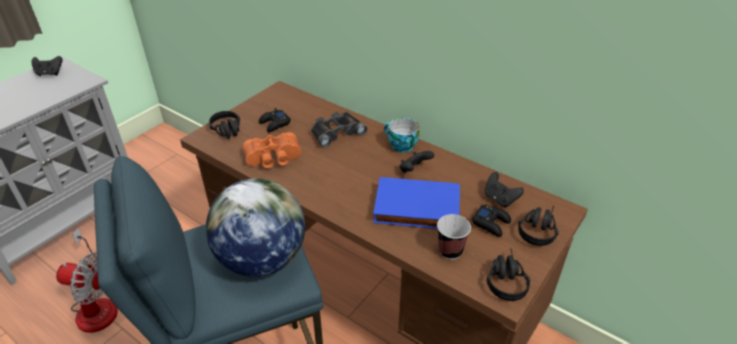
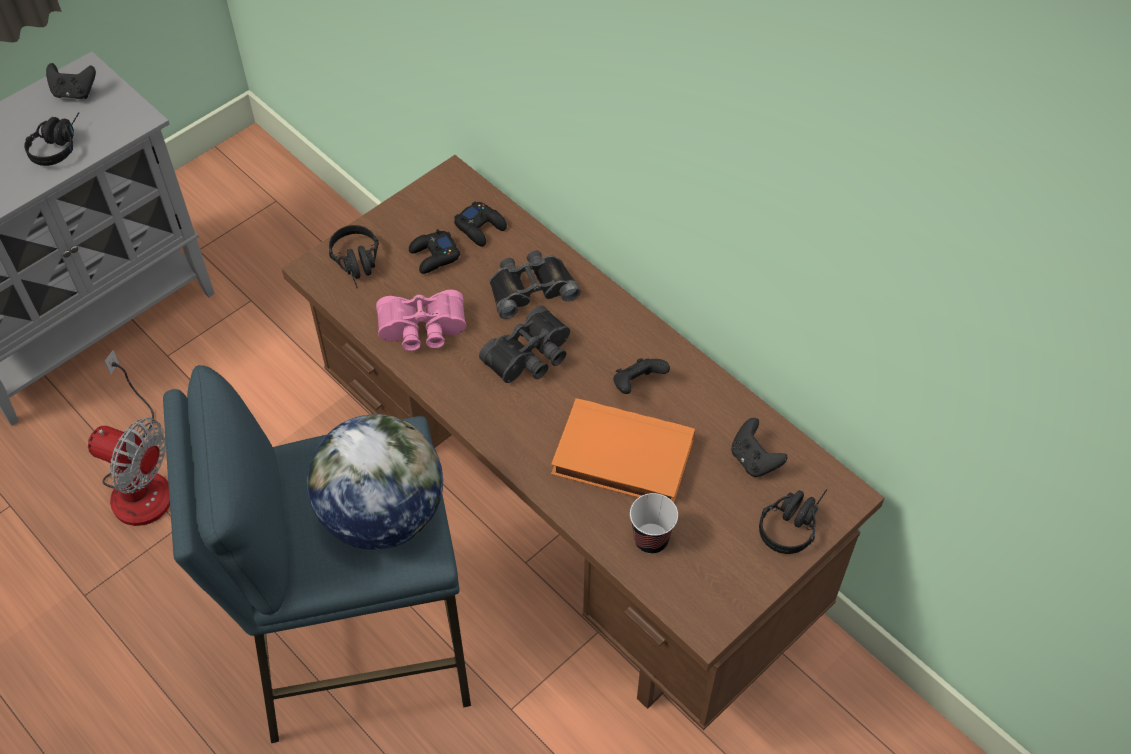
camera: 10 degrees right, 15 degrees up
orange binoculars [243,132,301,168] -> pink binoculars [376,290,466,351]
blue book [373,177,460,229] -> orange book [551,398,695,502]
cup [384,118,419,153] -> none
black game controller [472,205,511,237] -> black game controller moved to [454,202,507,247]
black headphones [486,248,530,301] -> black headphones moved to [24,112,79,166]
none -> black binoculars [479,305,570,383]

